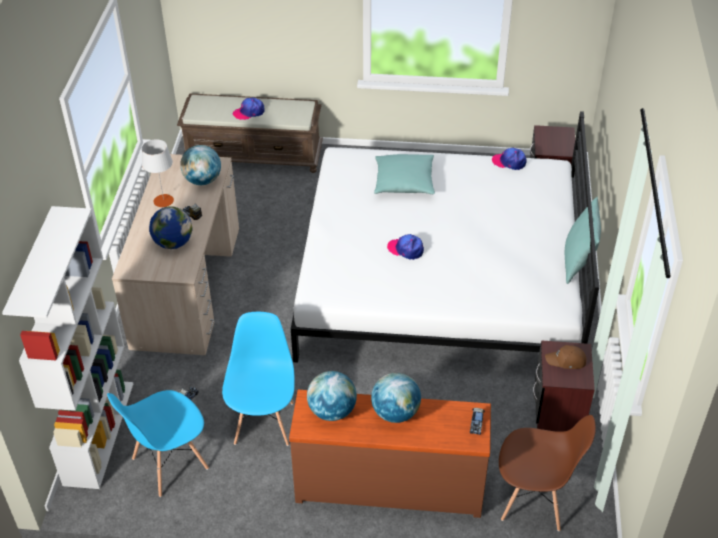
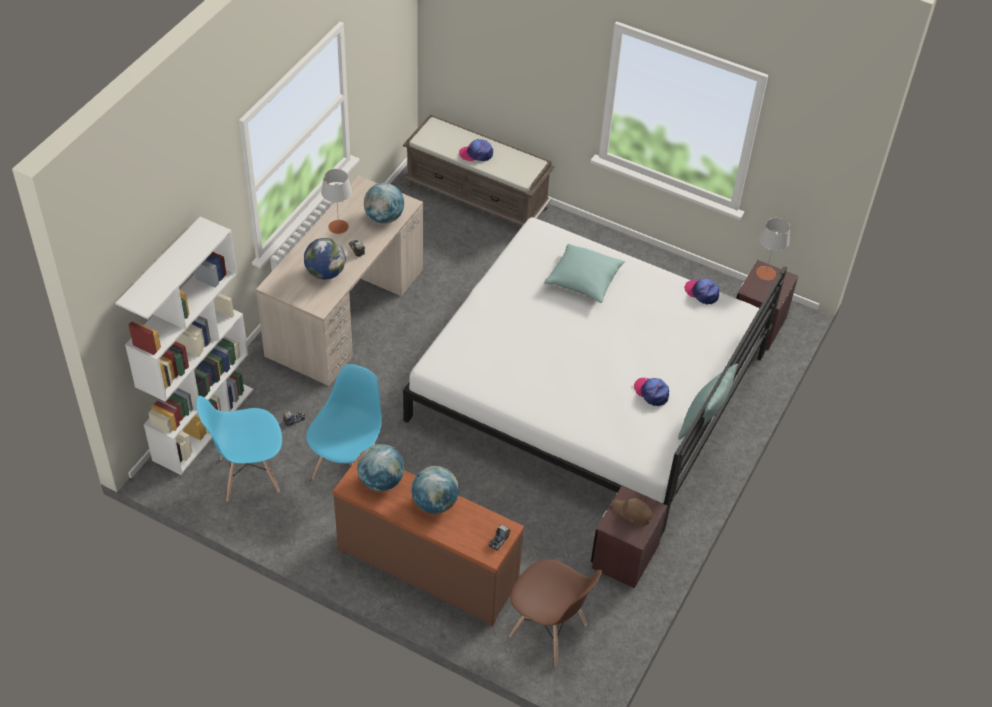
camera: 20 degrees right, 5 degrees up
cap [387,234,424,260] -> cap moved to [634,378,669,406]
none -> grey table lamp [756,218,790,280]

